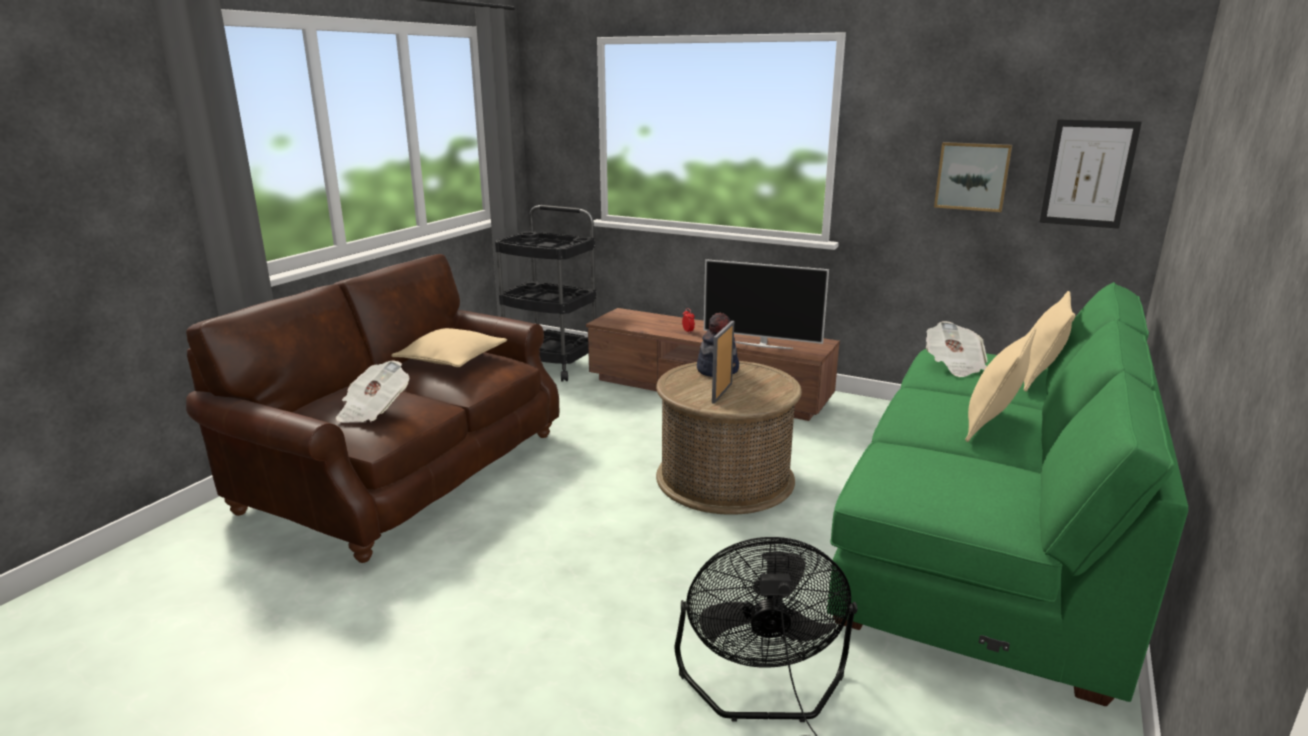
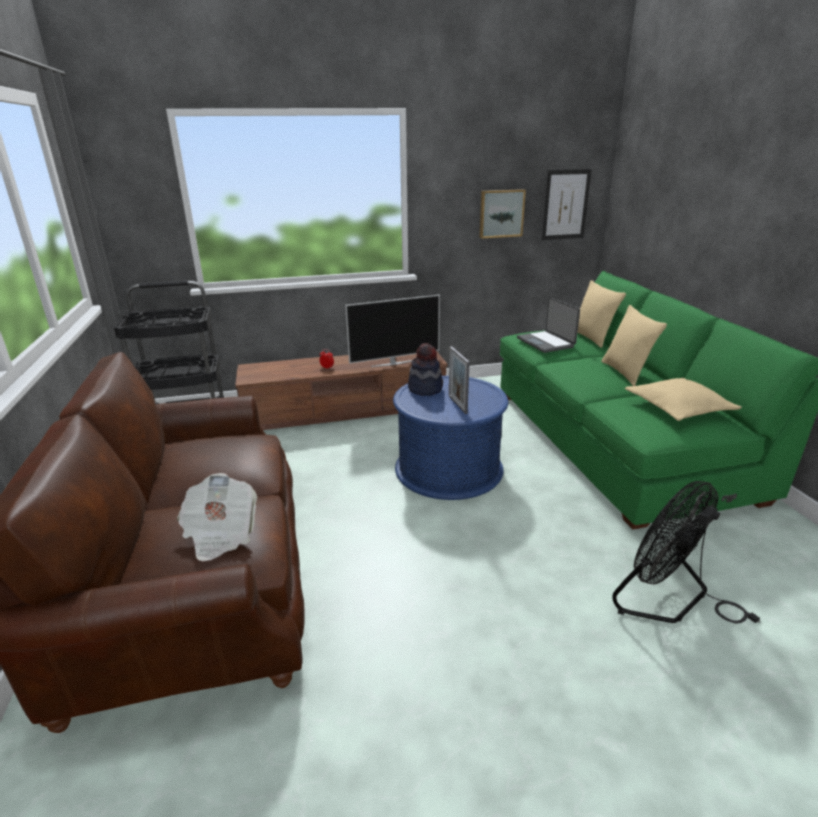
camera: 40 degrees left, 5 degrees up
beige pillow [392,328,507,367] -> beige pillow moved to [625,378,742,421]
brown coffee table [656,361,802,515] -> blue coffee table [393,376,508,500]
newspaper [926,321,988,377] -> laptop [517,297,580,353]

